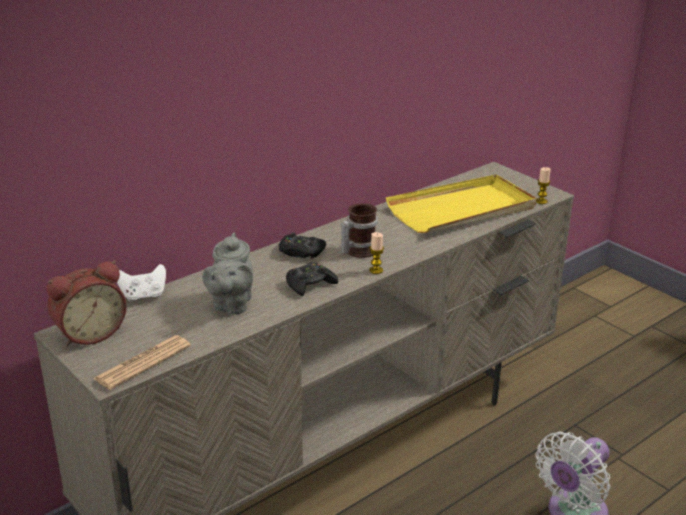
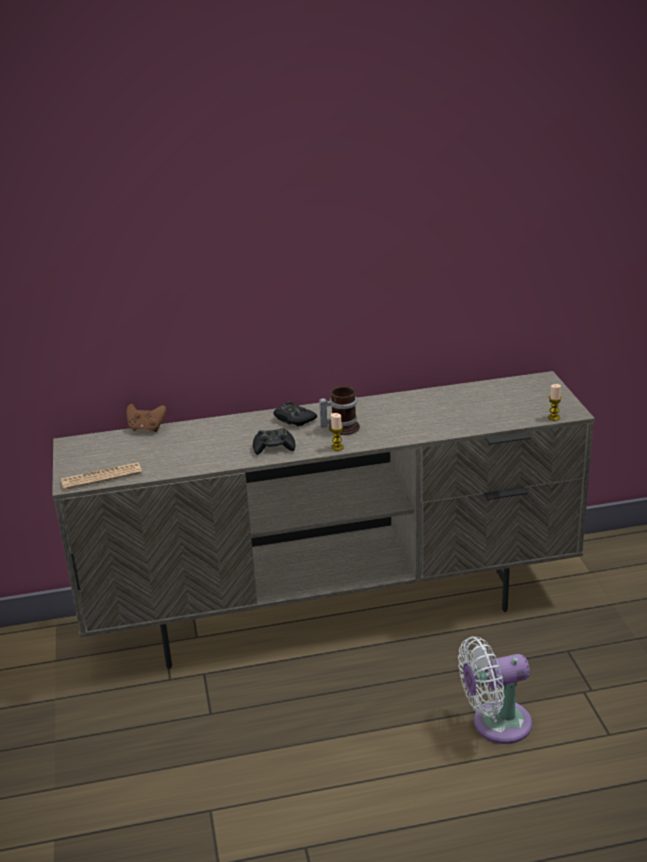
camera: 30 degrees right, 0 degrees up
alarm clock [47,261,127,347] -> none
white game controller [117,264,166,302] -> brown game controller [126,404,167,432]
grey teapot [203,232,253,315] -> none
yellow tray [386,174,536,233] -> none

